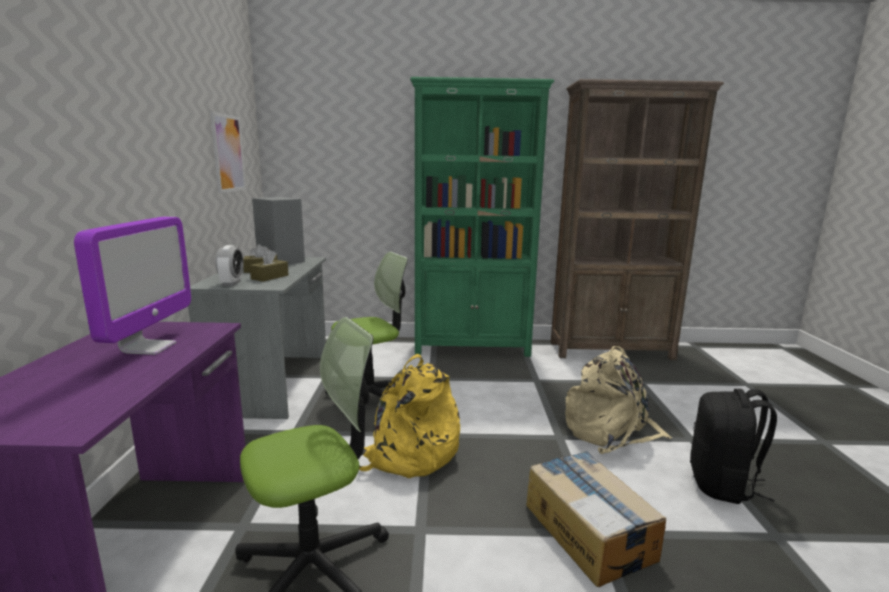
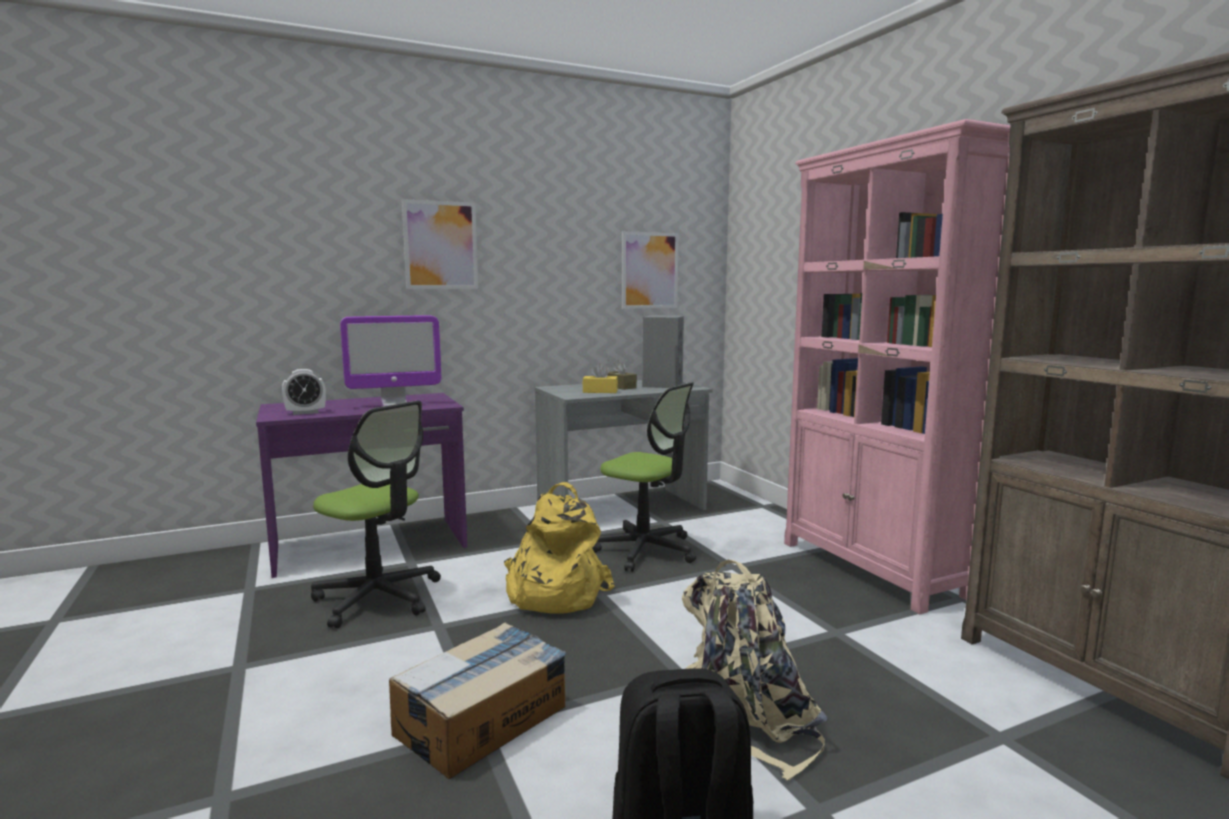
camera: 65 degrees right, 5 degrees down
alarm clock [215,245,244,286] -> alarm clock moved to [282,369,326,415]
brown tissue box [250,250,289,282] -> yellow tissue box [583,363,618,393]
green bookcase [410,77,554,357] -> pink bookcase [784,119,1010,614]
none -> picture [402,199,478,289]

